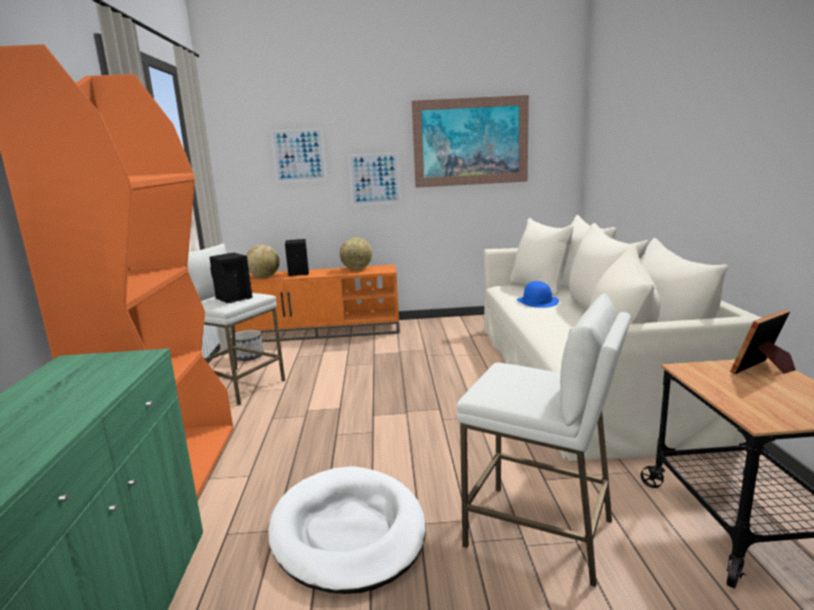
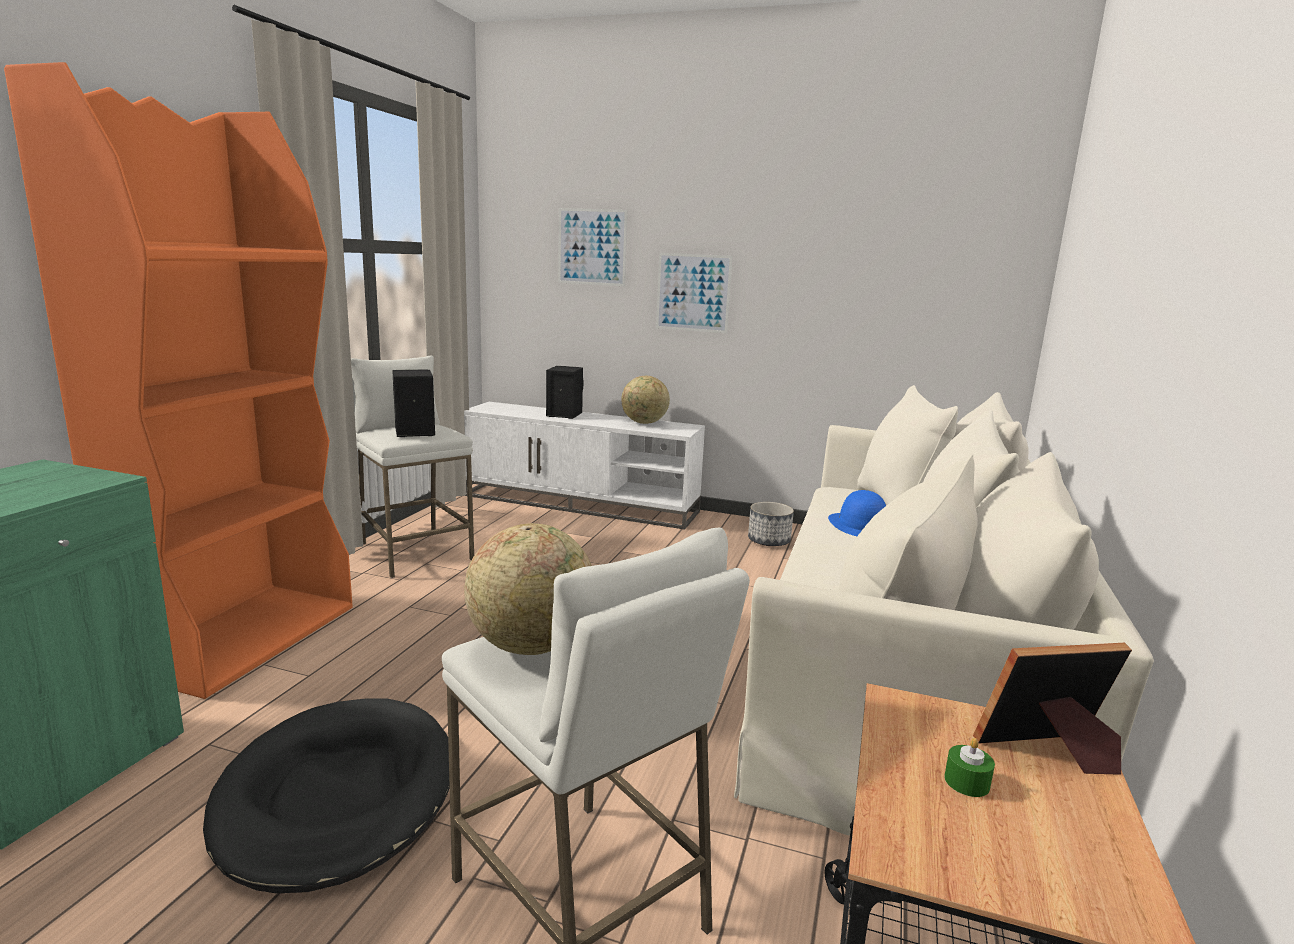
camera: 20 degrees right, 0 degrees up
planter [230,330,263,361] -> planter moved to [748,502,794,546]
orange tv stand [235,264,400,342] -> white tv stand [464,402,705,529]
globe [246,244,280,278] -> globe moved to [464,523,592,655]
white dog bed [268,466,426,594] -> black dog bed [203,699,450,893]
picture [412,95,529,188] -> none
none -> green candle [944,738,995,797]

